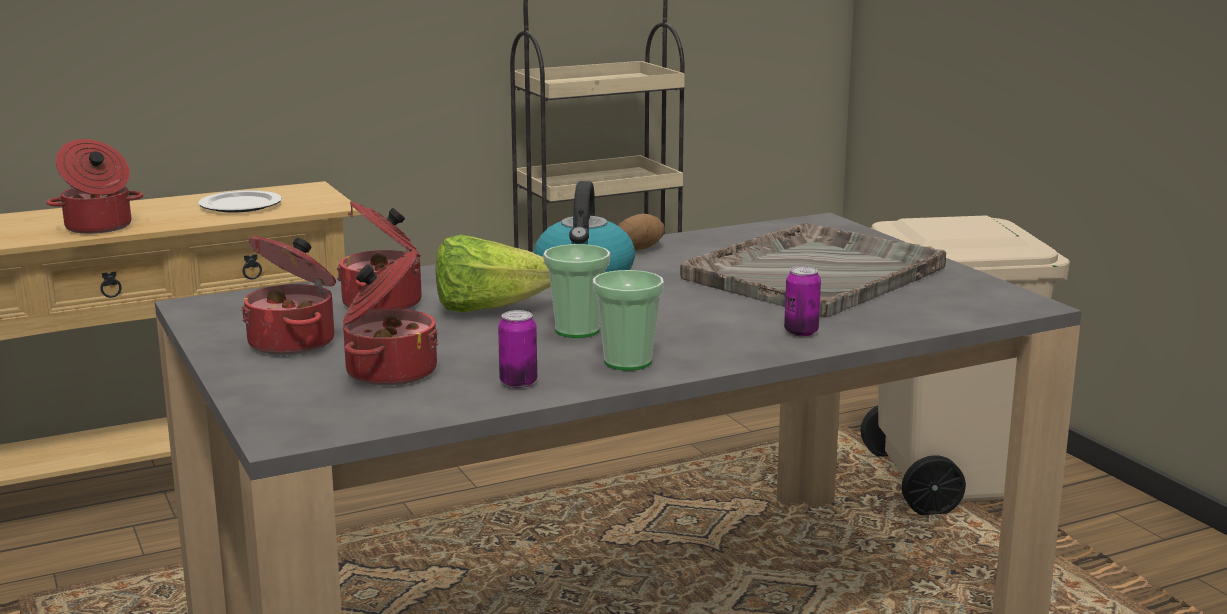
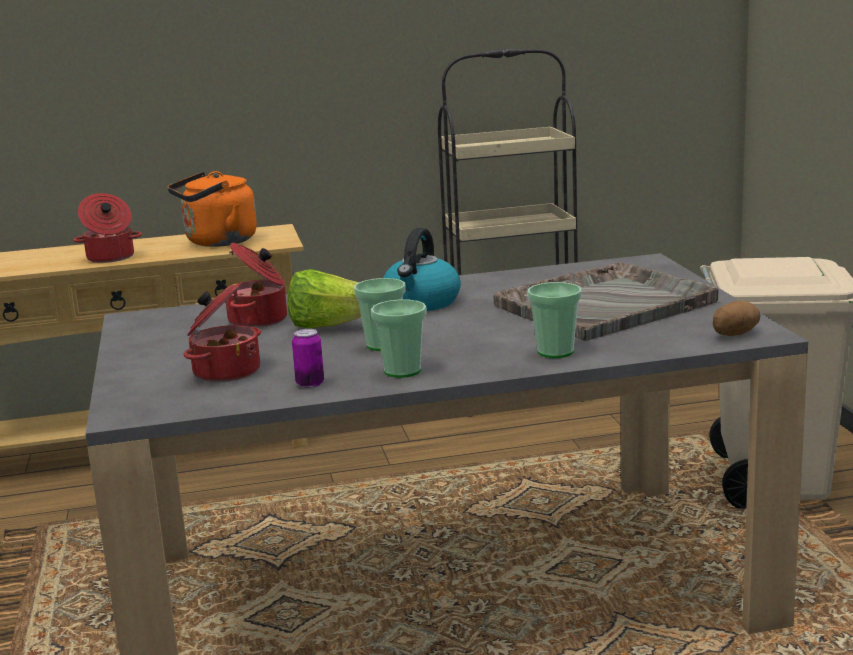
camera: 15 degrees right, 0 degrees up
plate [198,190,282,213] -> orange kettle [168,171,257,247]
cooking pot [241,236,336,355] -> none
potato [619,214,665,251] -> potato moved to [713,301,761,336]
can [784,266,821,337] -> cup [528,282,581,358]

